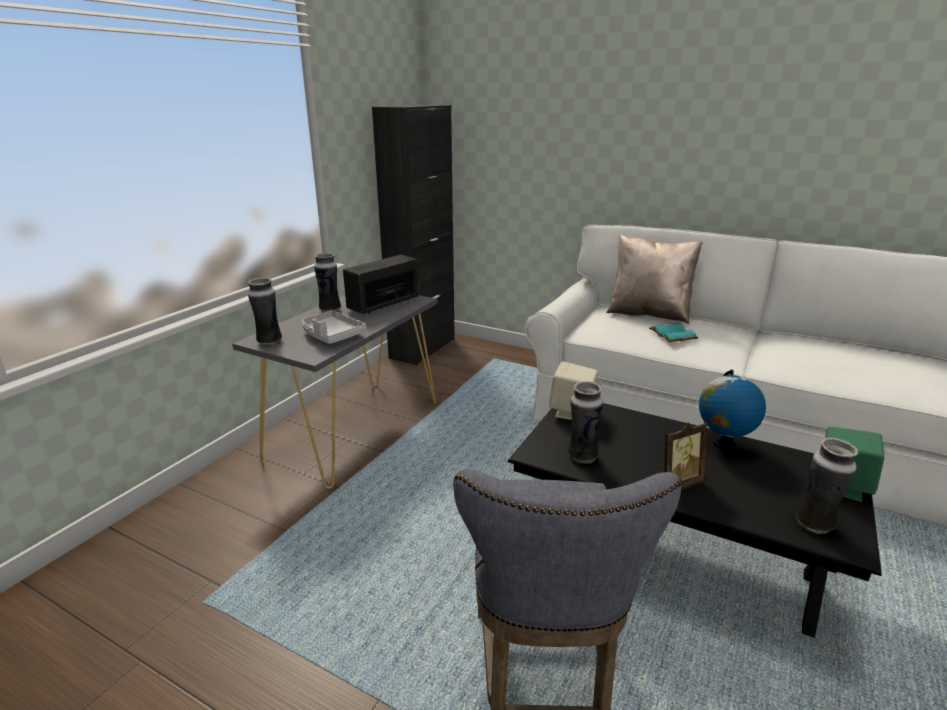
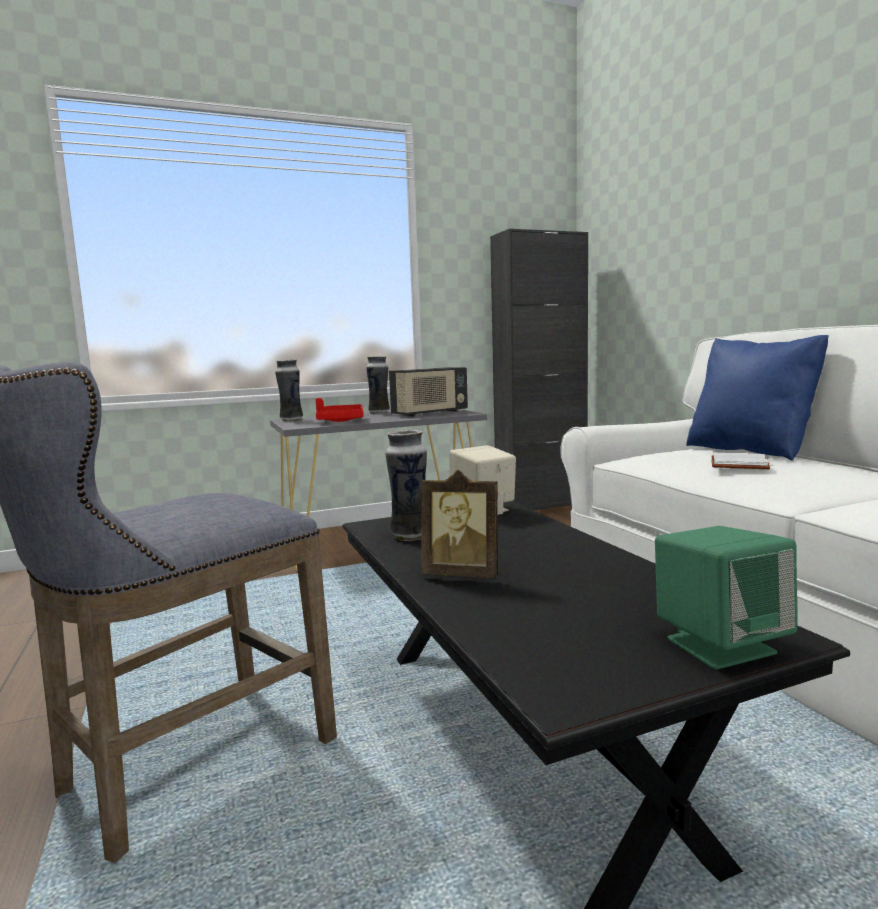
camera: 40 degrees right, 15 degrees down
grey tray [302,310,367,344] -> red tray [316,398,363,422]
radio [343,255,419,314] -> radio turned 150 degrees clockwise [389,367,468,417]
beige pillow [606,234,703,324] -> blue pillow [686,335,829,461]
turquoise book [649,323,698,342] -> white book [712,453,770,469]
globe [699,370,766,449] -> none
vase [796,438,858,534] -> none

